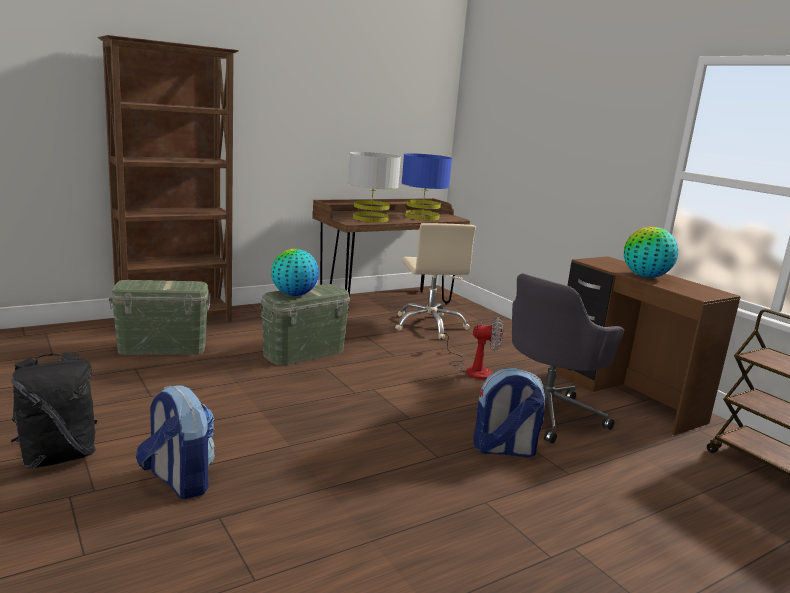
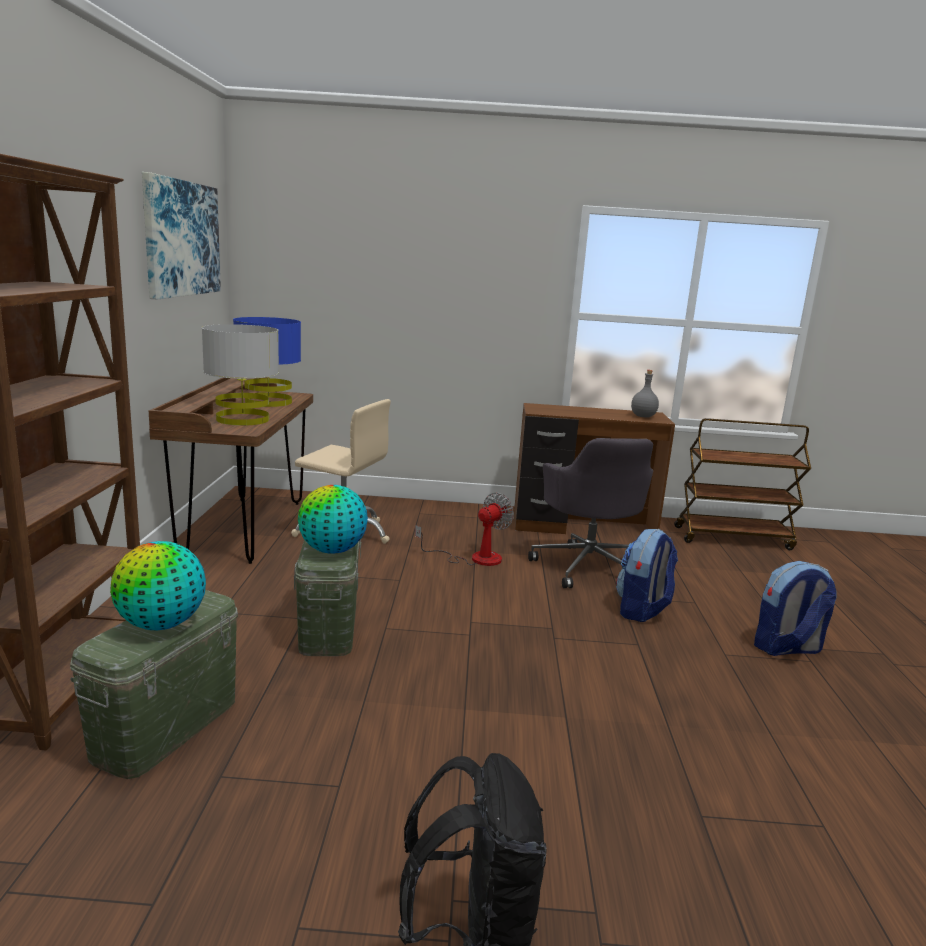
camera: 55 degrees left, 0 degrees up
backpack [136,385,215,499] -> backpack moved to [754,561,837,656]
globe [624,226,678,278] -> globe moved to [110,541,206,630]
none -> picture [142,172,221,299]
none -> grey bottle [631,370,659,418]

